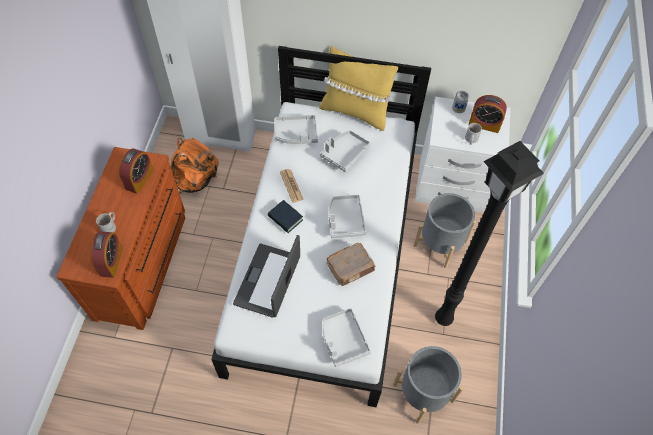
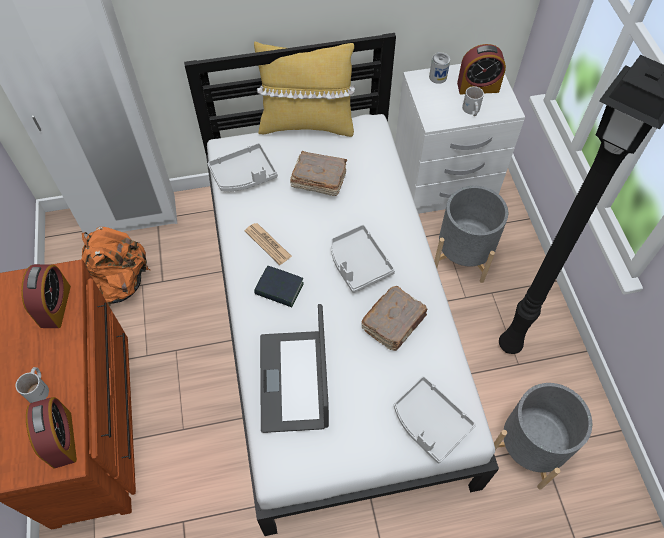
camera: 20 degrees left, 0 degrees up
grey tray [320,130,371,172] -> brown book [290,151,347,196]

